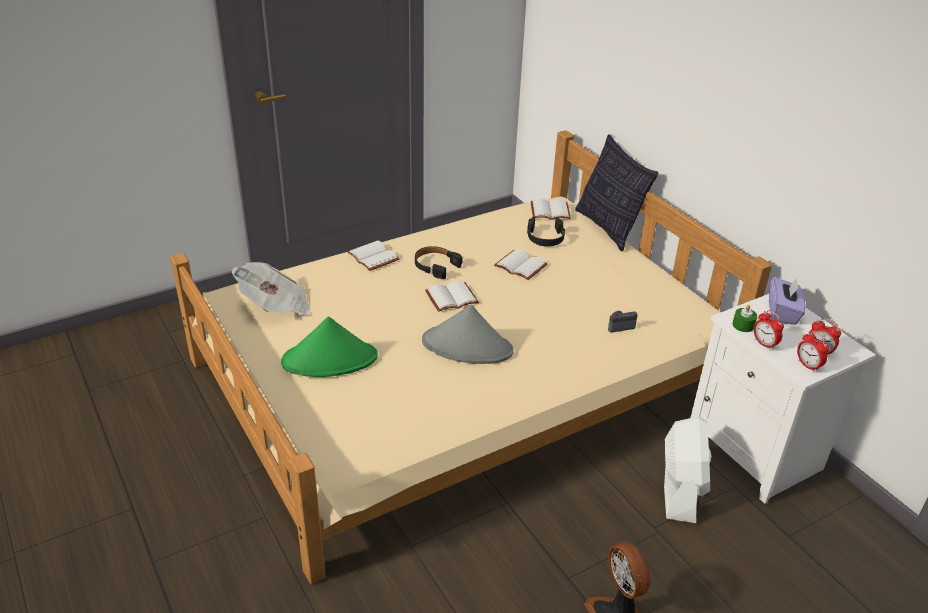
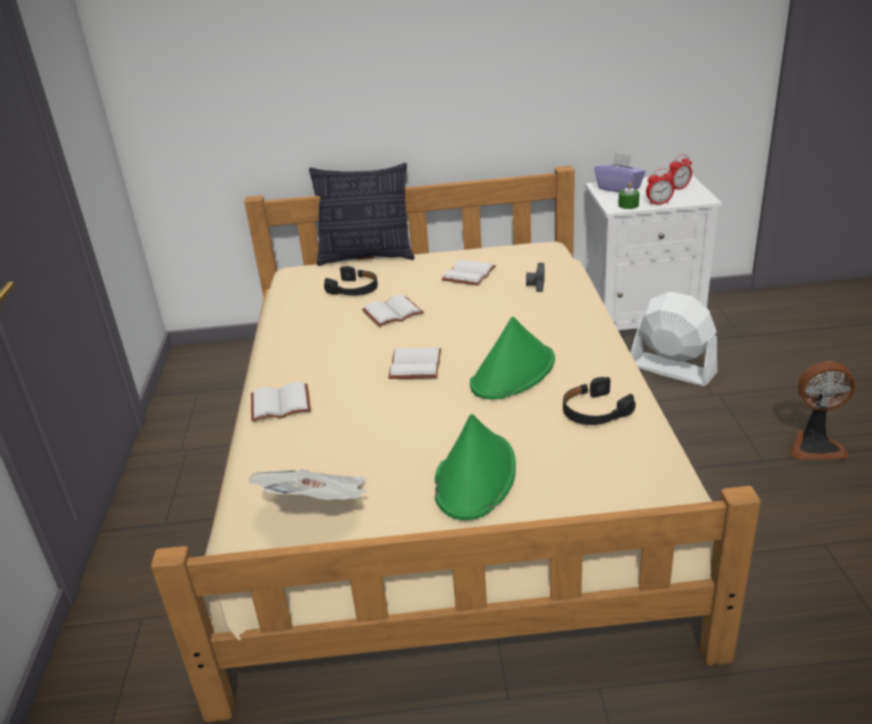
camera: 60 degrees left, 5 degrees down
black headphones [415,246,463,279] -> black headphones moved to [563,377,636,425]
grey hat [422,304,514,364] -> green hat [470,317,555,399]
white book [531,199,571,220] -> white book moved to [442,260,496,286]
alarm clock [797,331,829,372] -> none

